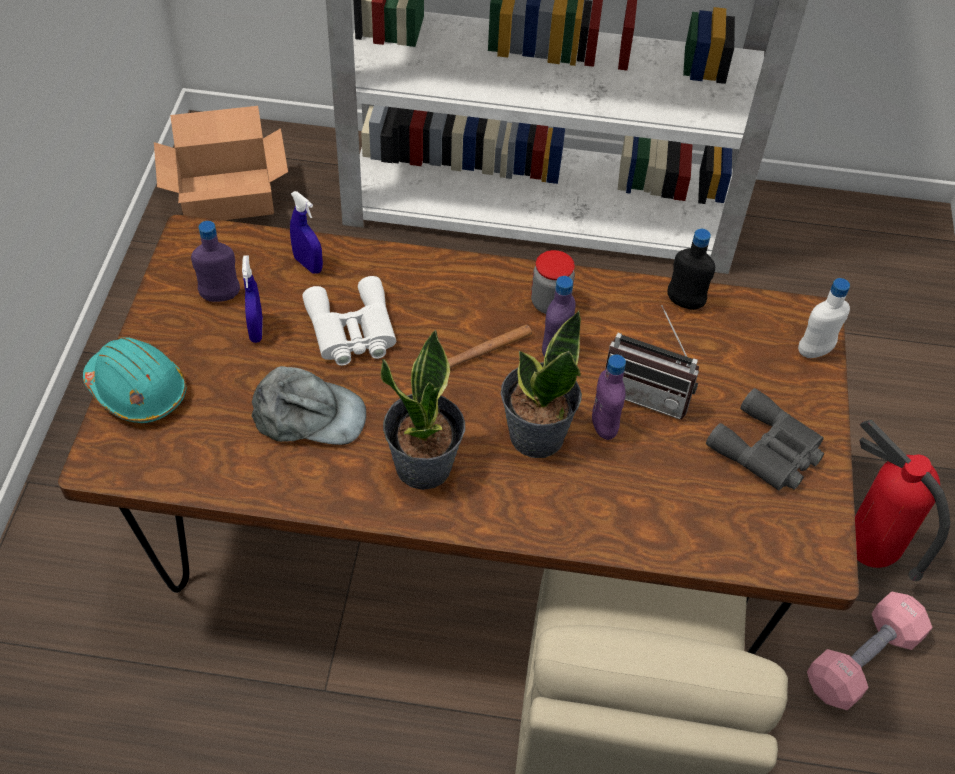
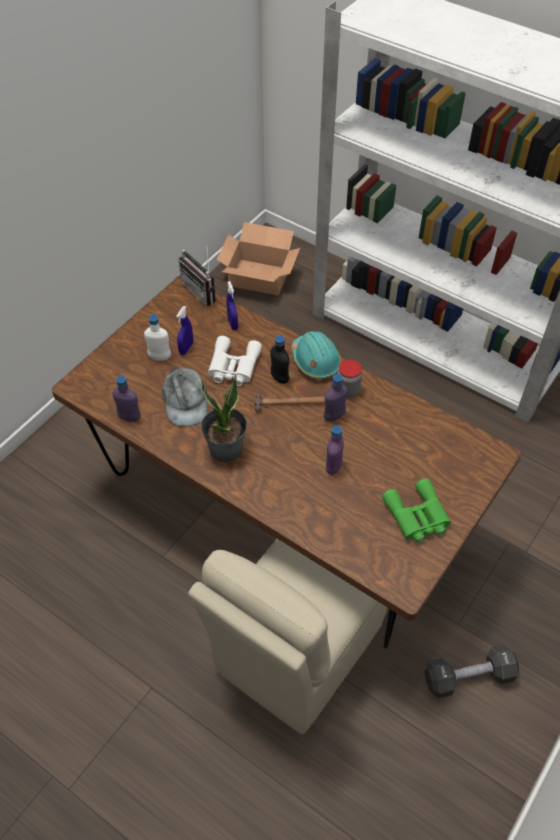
camera: 30 degrees right, 0 degrees up
turquoise hard hat [83,337,186,423] -> turquoise hard hat moved to [291,331,342,379]
purple bottle [191,221,240,302] -> purple bottle moved to [113,375,141,422]
grey cap [251,366,366,445] -> grey cap turned 45 degrees clockwise [162,367,208,426]
potted plant [501,311,582,458] -> none
radio [605,305,699,419] -> radio moved to [179,242,216,306]
black bottle [667,229,715,310] -> black bottle moved to [270,335,289,384]
grey binoculars [706,388,824,491] -> green binoculars [382,478,451,543]
white bottle [798,278,850,358] -> white bottle moved to [144,314,171,361]
pink dumbbell [807,592,932,710] -> black dumbbell [425,645,519,698]
fire extinguisher [855,420,950,581] -> none

